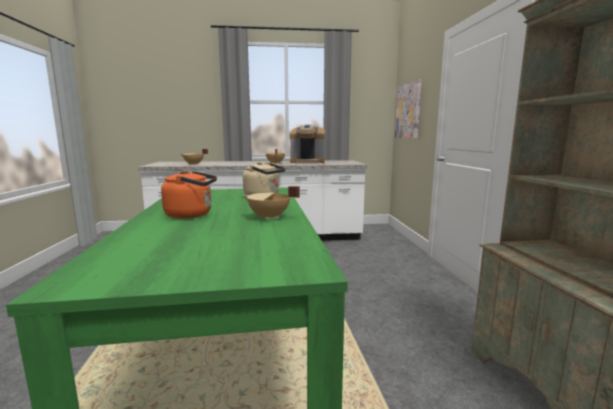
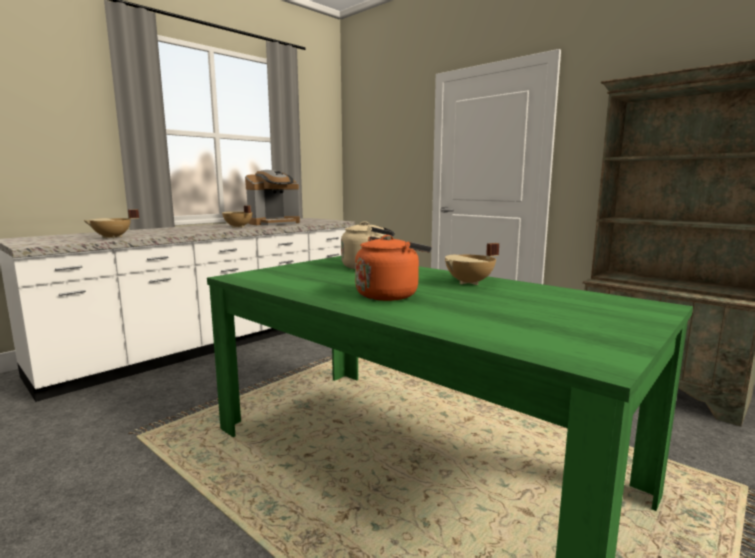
camera: 40 degrees left, 0 degrees up
picture [395,80,422,138] -> none

